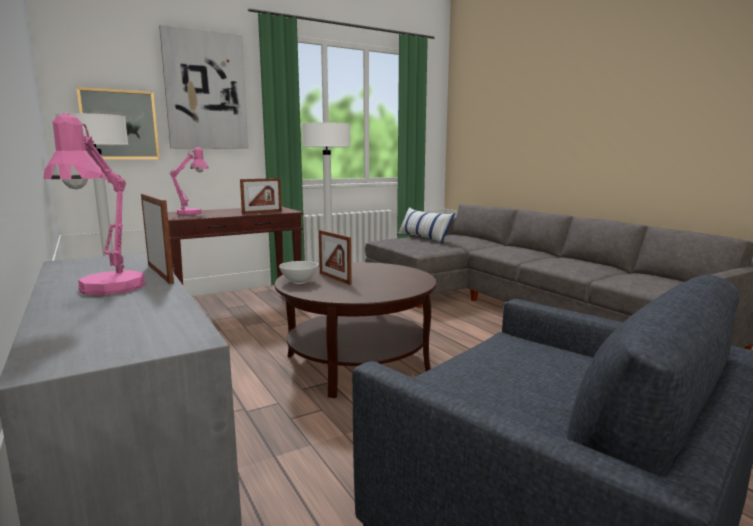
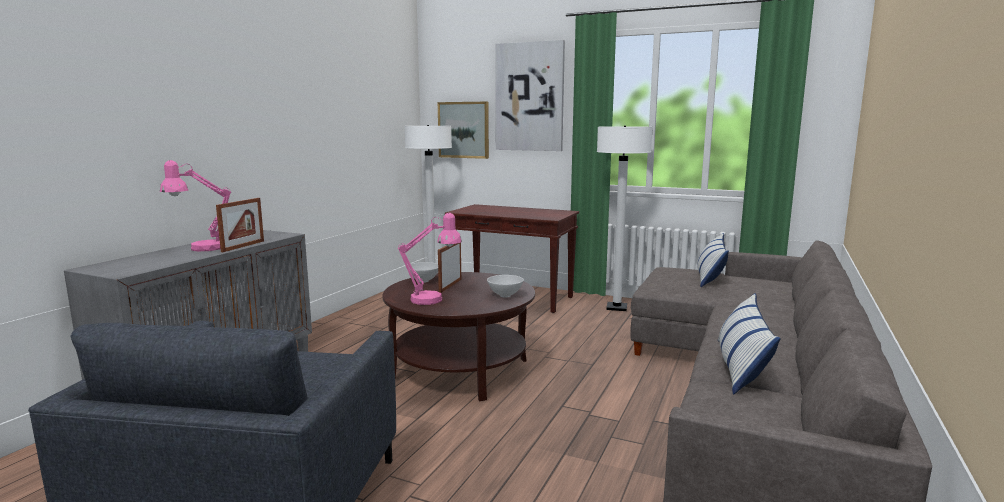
camera: 55 degrees right, 0 degrees up
pink table lamp [170,147,209,215] -> pink table lamp moved to [398,213,462,305]
picture frame [240,178,282,214] -> none
none -> white bowl [487,275,524,298]
none -> pillow [718,293,781,394]

